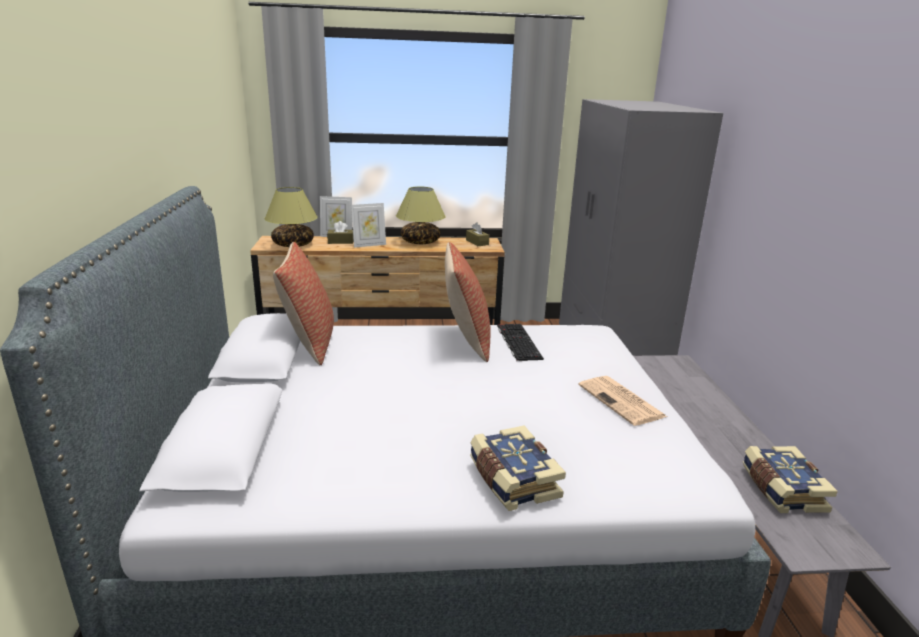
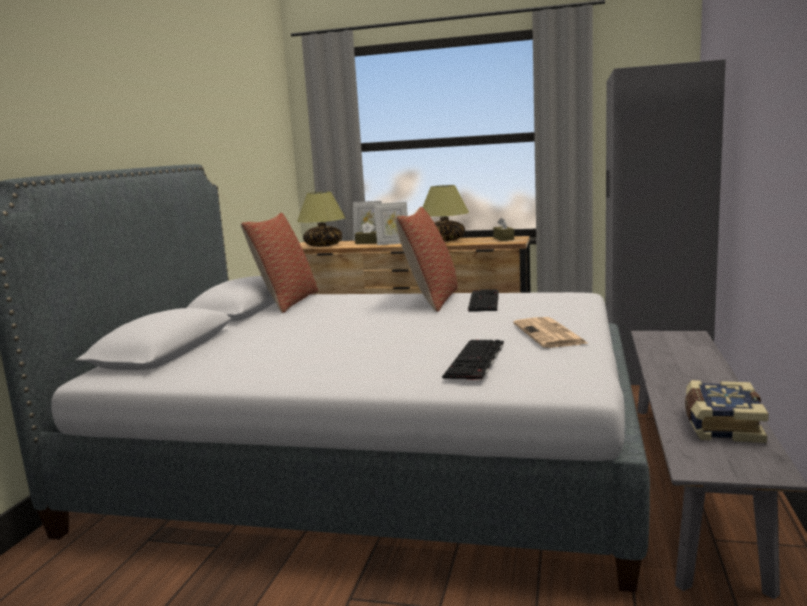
camera: 20 degrees right, 10 degrees down
book [470,426,566,511] -> none
none -> keyboard [442,340,504,380]

